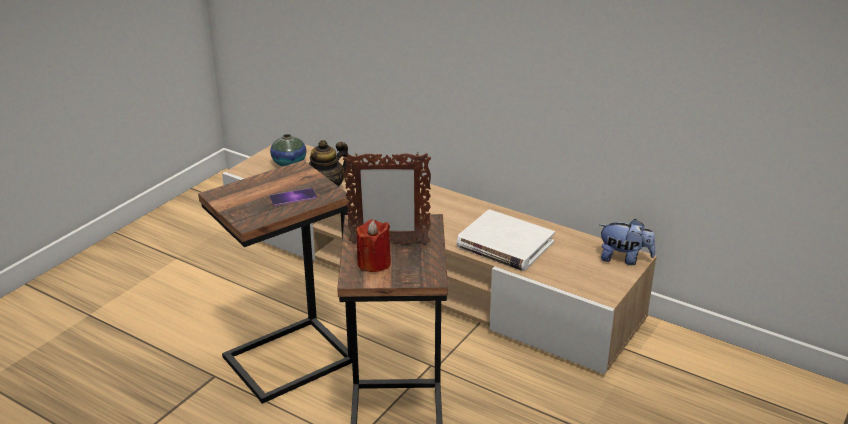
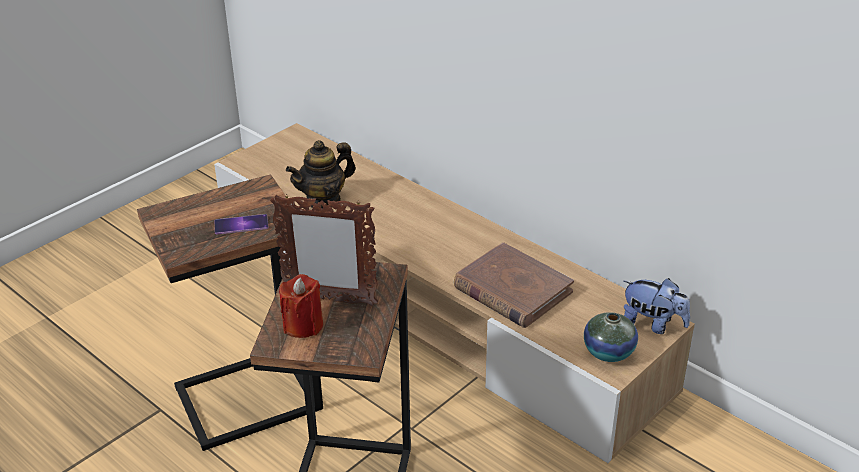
camera: 10 degrees right, 5 degrees up
vase [270,134,307,167] -> vase moved to [584,312,638,362]
white book [457,209,555,271] -> brown book [454,242,574,328]

